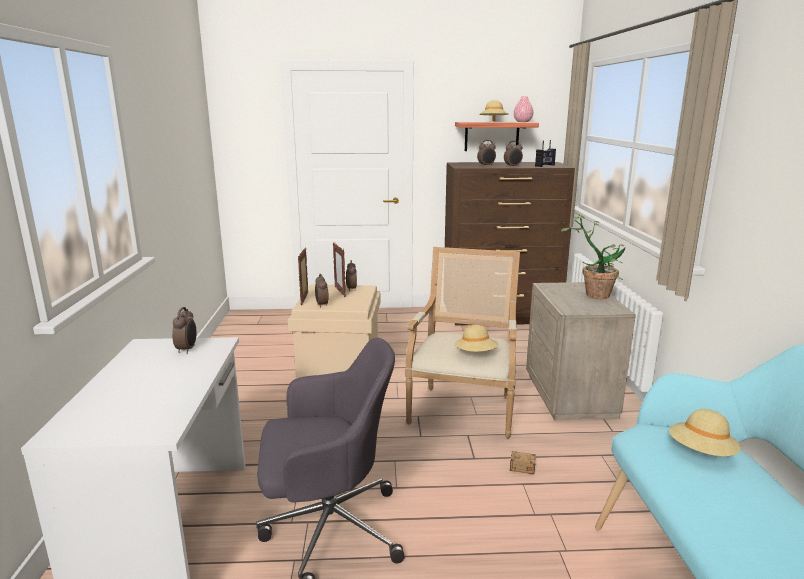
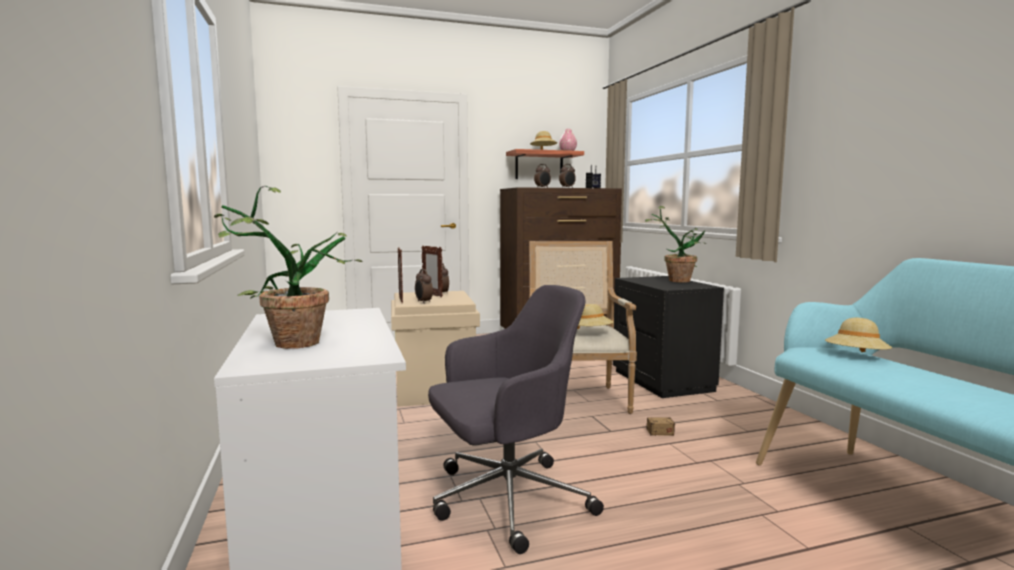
camera: 15 degrees left, 10 degrees down
alarm clock [172,307,197,354] -> none
beige nightstand [526,282,636,421] -> black nightstand [613,276,724,398]
none -> potted plant [214,186,362,349]

